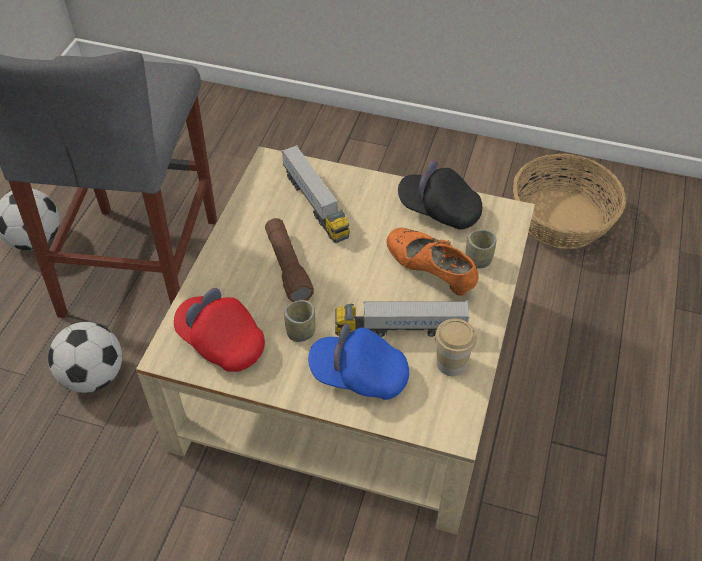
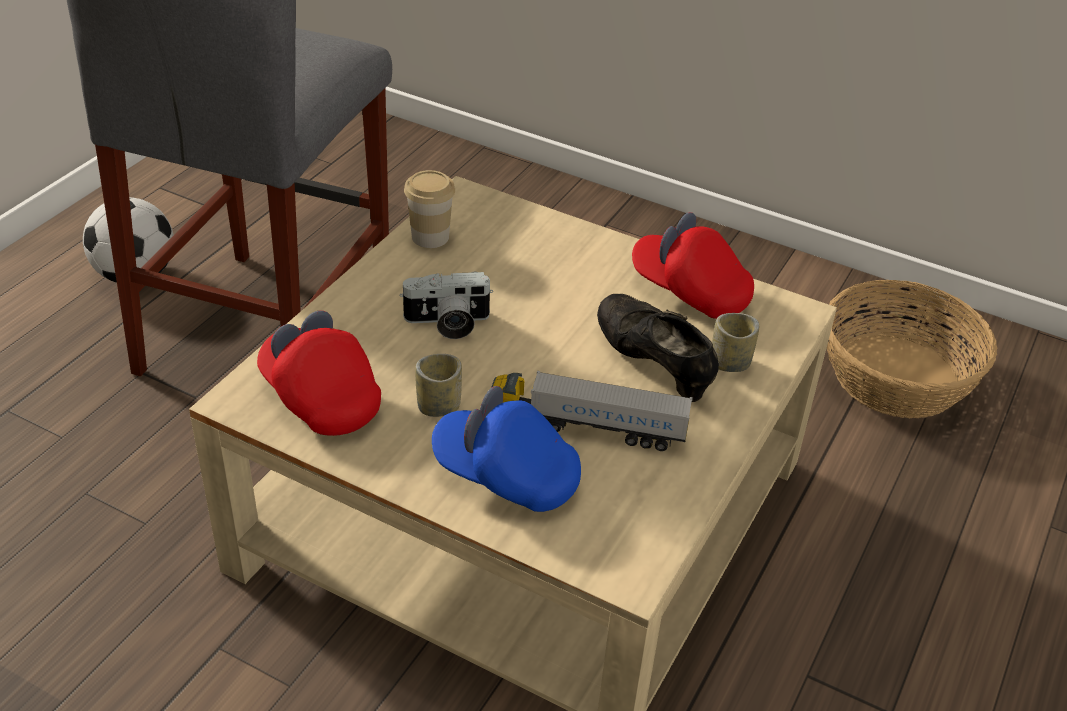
camera: 10 degrees right, 10 degrees down
football [48,322,122,393] -> none
brown flashlight [265,218,314,302] -> camera [400,272,493,339]
toy truck [281,145,350,243] -> none
orange shoe [387,228,479,296] -> black shoe [597,294,719,402]
black cap [398,160,482,229] -> red cap [632,212,754,319]
cup [435,319,477,376] -> cup moved to [404,170,455,248]

